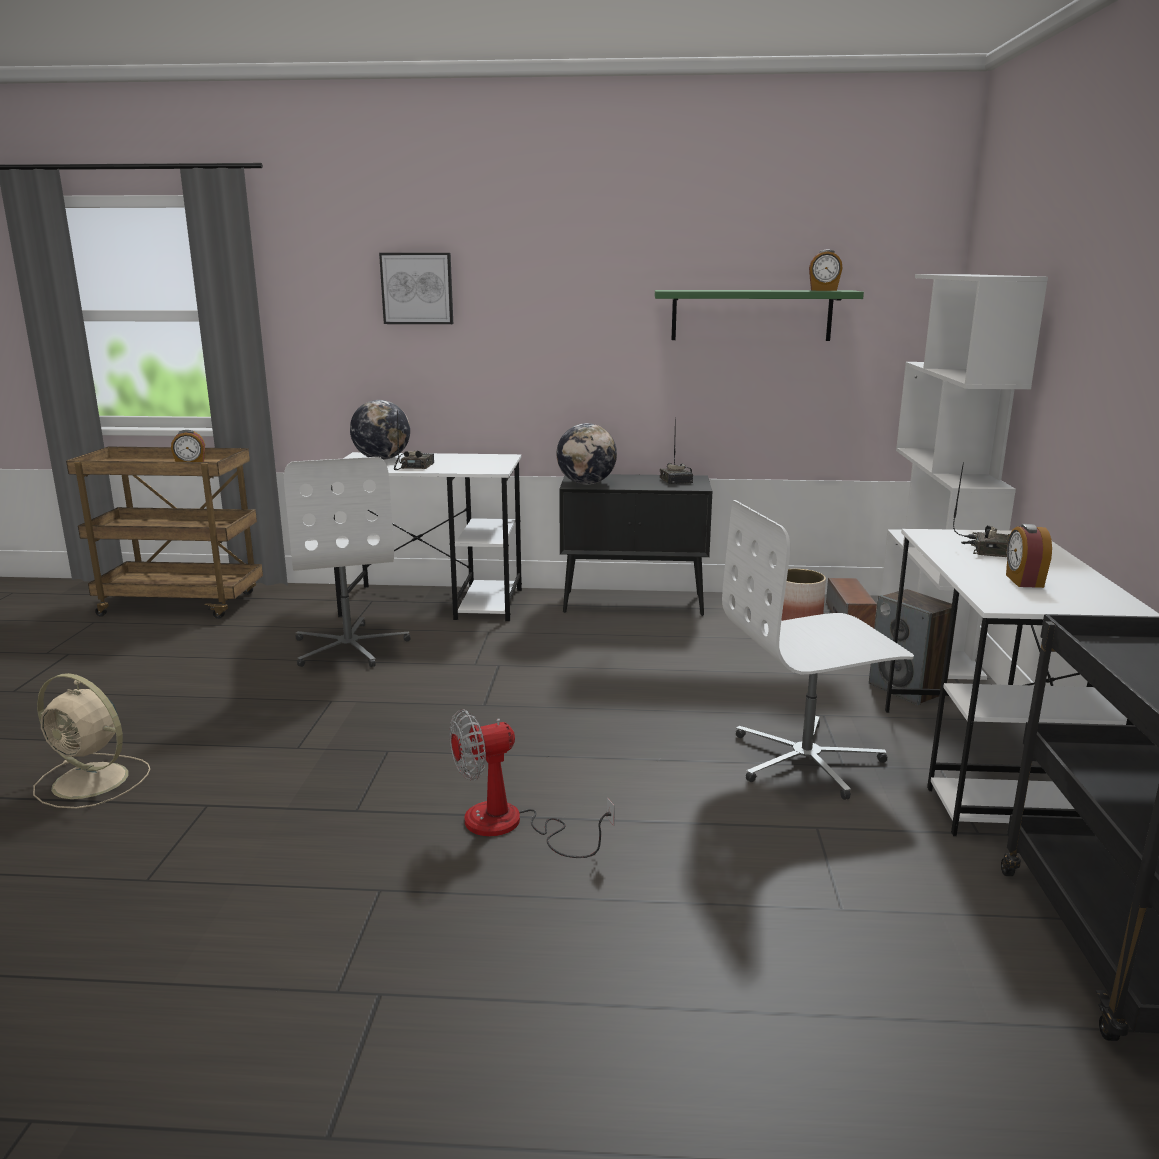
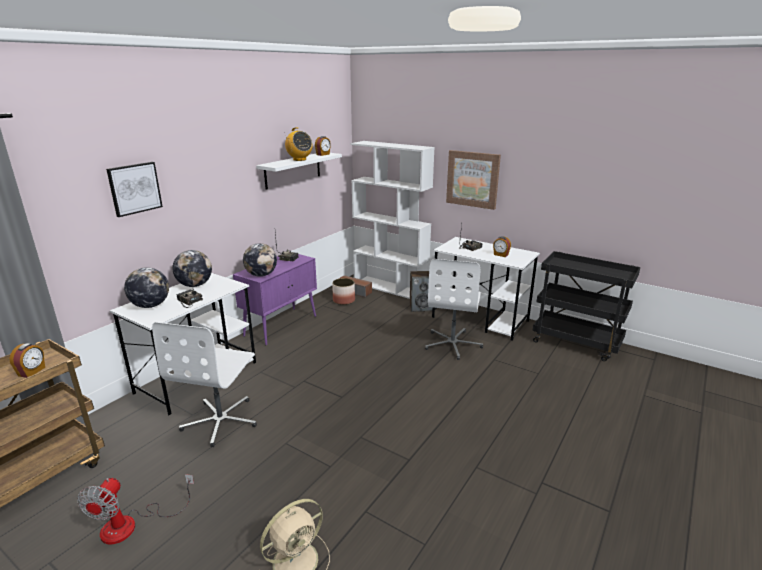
camera: 60 degrees left, 5 degrees up
white office chair [284,457,411,667] -> white office chair turned 90 degrees clockwise [152,322,257,447]
fan [449,709,615,858] -> fan moved to [77,474,194,545]
black cabinet [559,474,712,616] -> purple cabinet [233,254,317,346]
green shelf [655,290,864,341] -> white shelf [256,153,342,190]
none -> globe [172,250,212,287]
none -> radio [285,127,313,161]
none -> picture [446,150,501,210]

